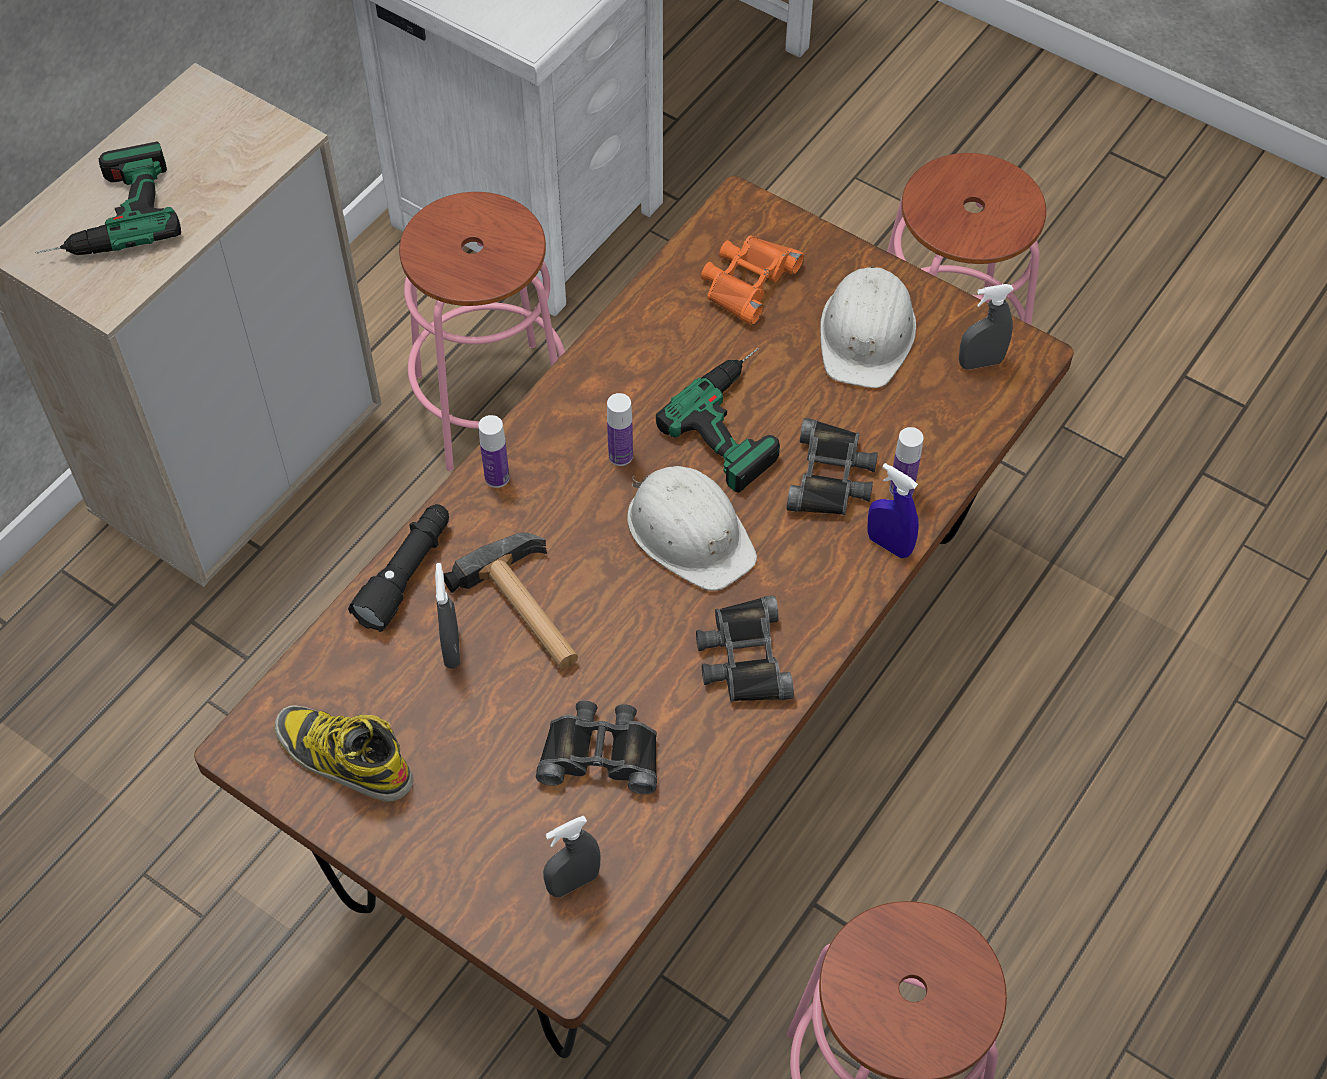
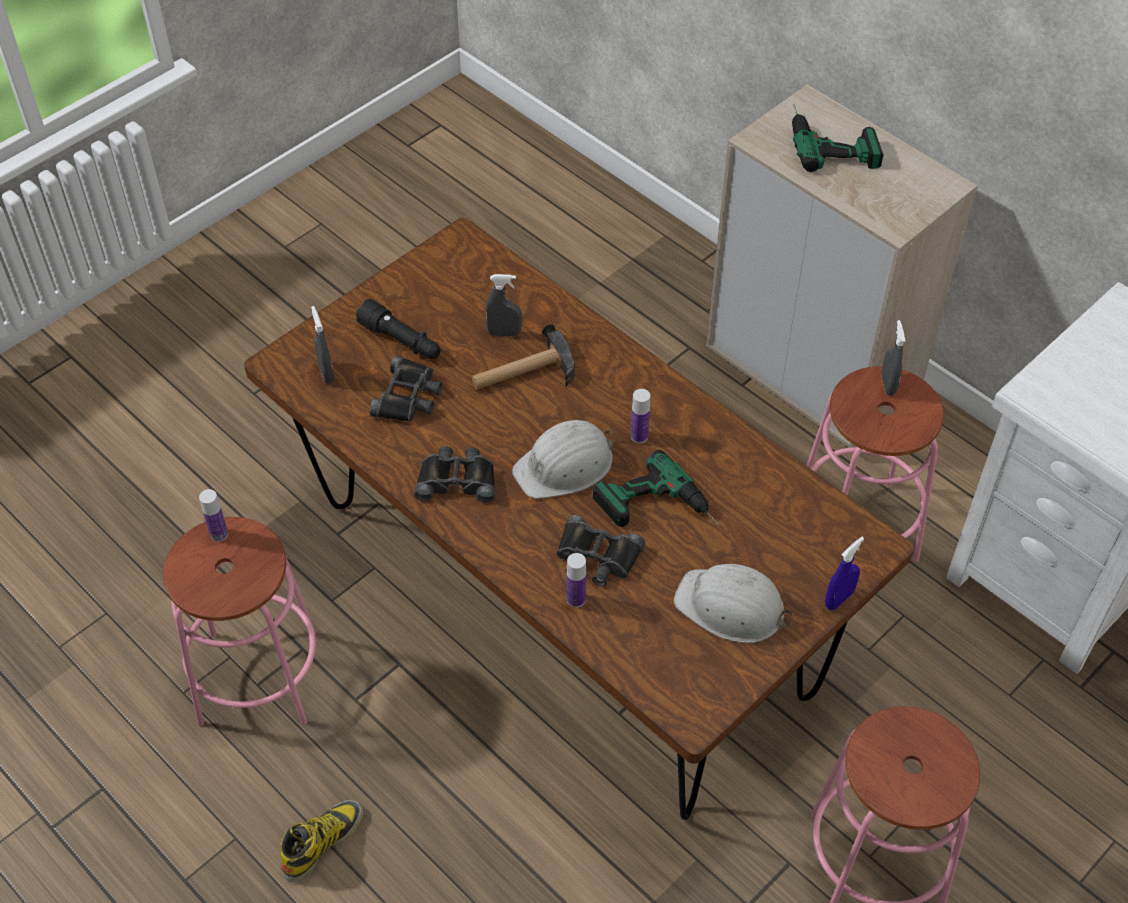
camera: 100 degrees right, 5 degrees down
boot [274,705,413,802] -> boot moved to [280,800,364,882]
black flashlight [348,504,449,632] -> black flashlight moved to [356,299,441,359]
bottle [478,415,510,488] -> bottle moved to [199,489,228,542]
orange binoculars [701,236,804,325] -> none
blue spray bottle [867,463,919,558] -> blue spray bottle moved to [825,537,864,610]
grey spray bottle [959,284,1014,370] -> grey spray bottle moved to [881,320,905,396]

